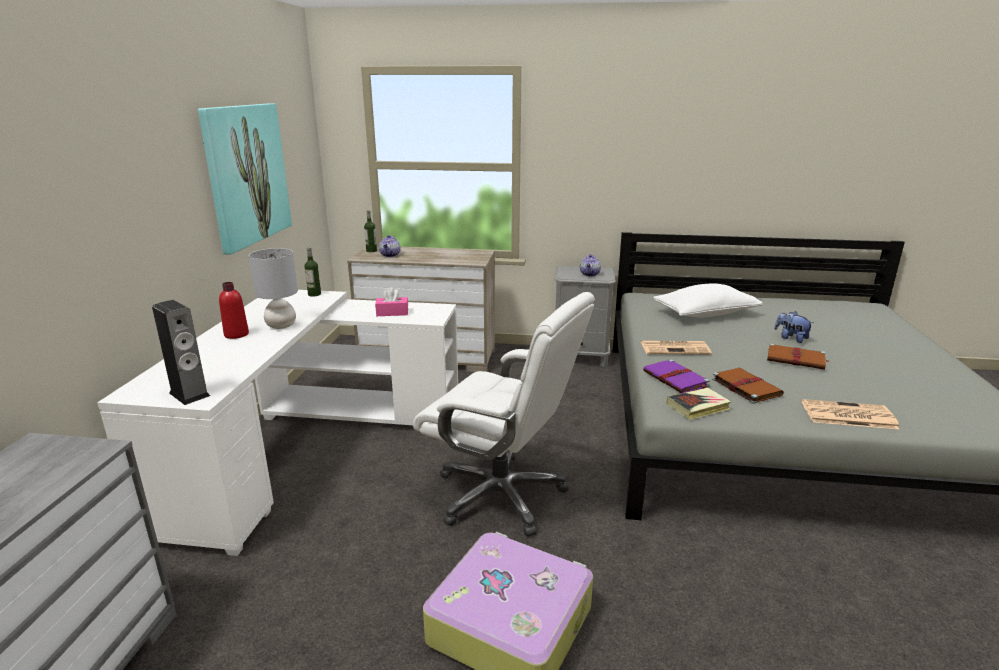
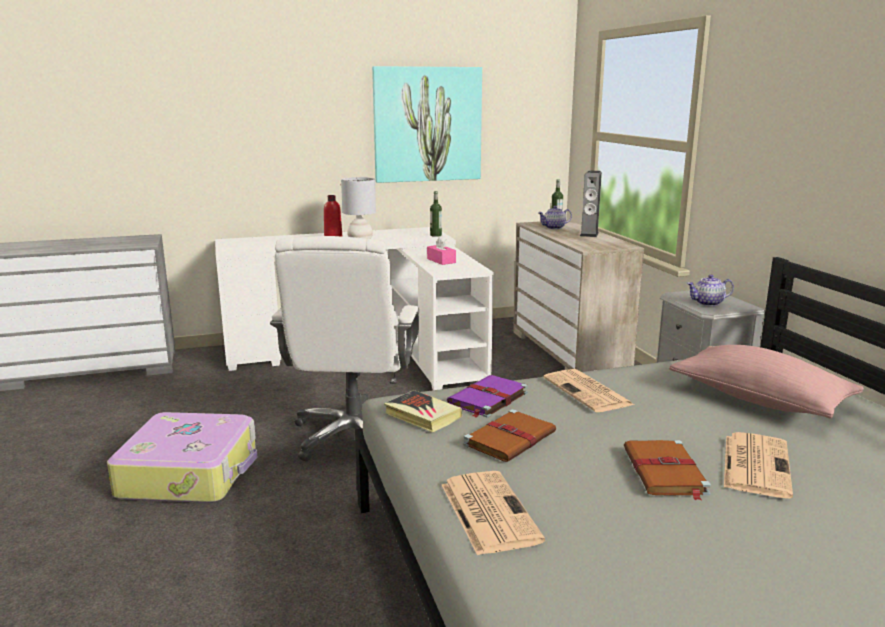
camera: 65 degrees right, 5 degrees down
speaker [152,300,210,405] -> speaker moved to [580,171,602,237]
white pillow [653,284,763,317] -> pink pillow [669,345,864,418]
plush toy [774,311,814,343] -> newspaper [724,432,793,499]

